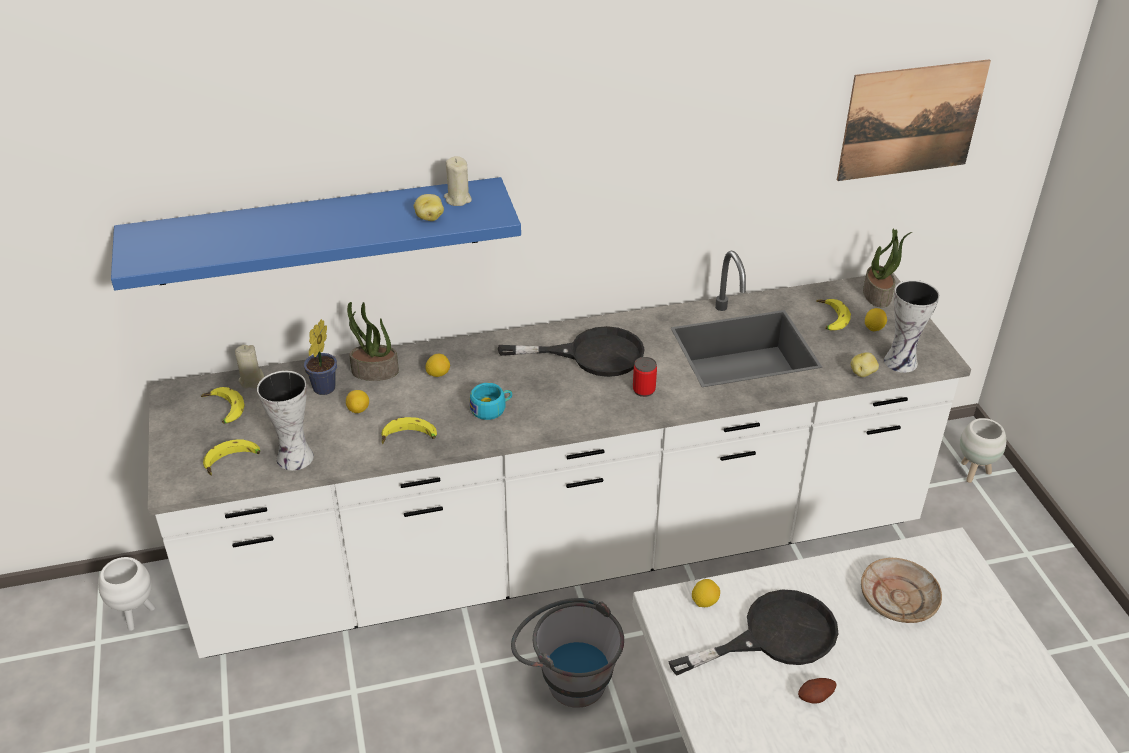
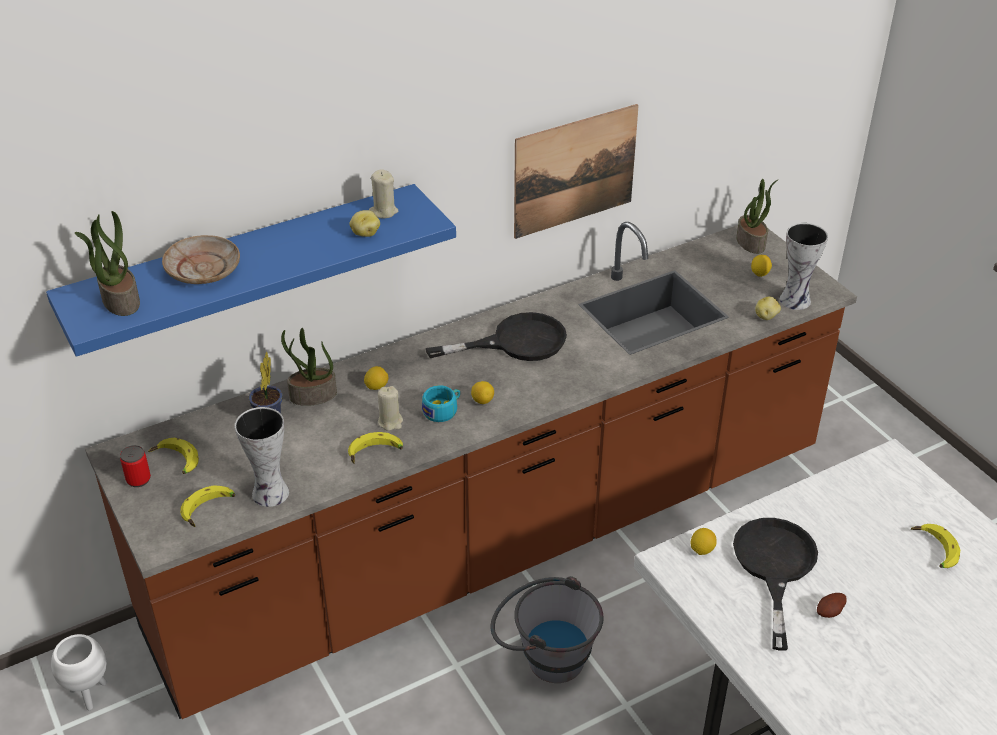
camera: 15 degrees left, 0 degrees up
white counter [148,251,971,658] -> brown counter [85,222,857,719]
beige candle [235,344,264,388] -> beige candle moved to [378,386,403,431]
lemon [346,390,369,413] -> lemon moved to [471,381,494,404]
can [633,357,657,397] -> can moved to [120,445,151,487]
black frying pan [668,590,838,676] -> black frying pan turned 45 degrees counterclockwise [733,518,818,651]
banana [816,299,851,331] -> banana moved to [911,524,960,568]
picture [837,59,991,181] -> picture moved to [514,104,639,239]
beige plate [861,558,942,623] -> beige plate moved to [162,235,240,284]
white planter [960,418,1006,483] -> none
none -> potted plant [75,211,140,316]

